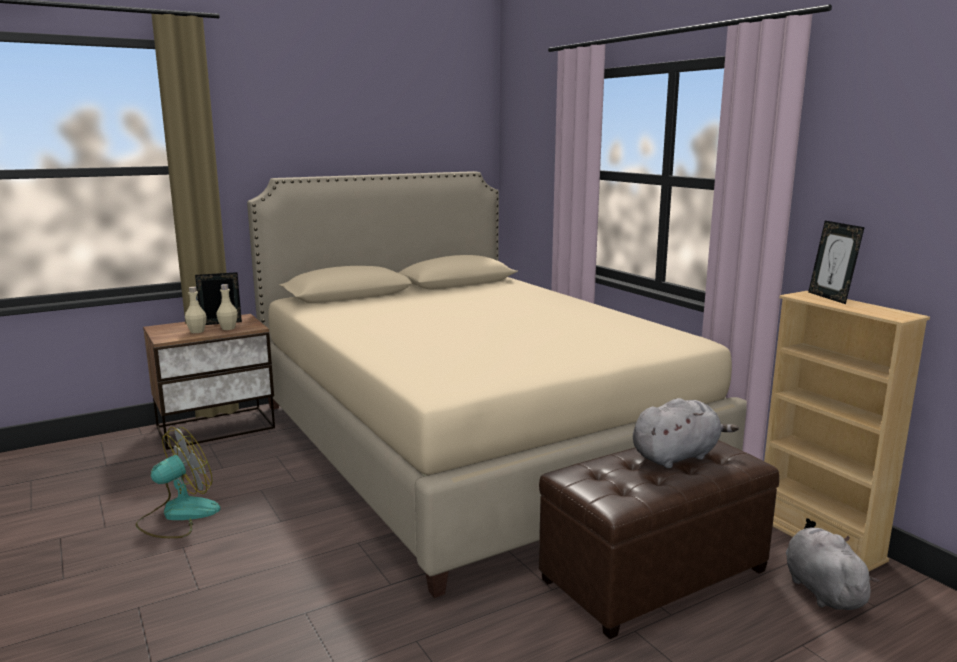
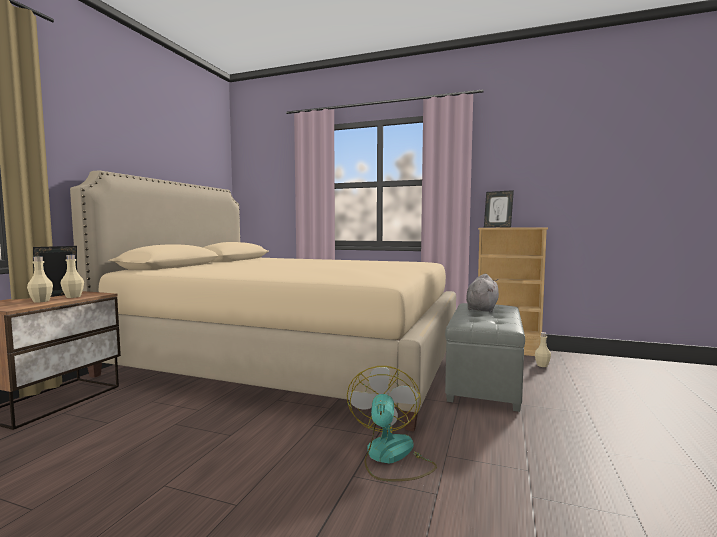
camera: 40 degrees left, 10 degrees down
fan [136,427,221,538] -> fan moved to [347,366,437,481]
brown ottoman [539,440,779,639] -> grey ottoman [445,303,525,412]
grey plush toy [786,528,879,610] -> beige bottle [535,332,551,367]

